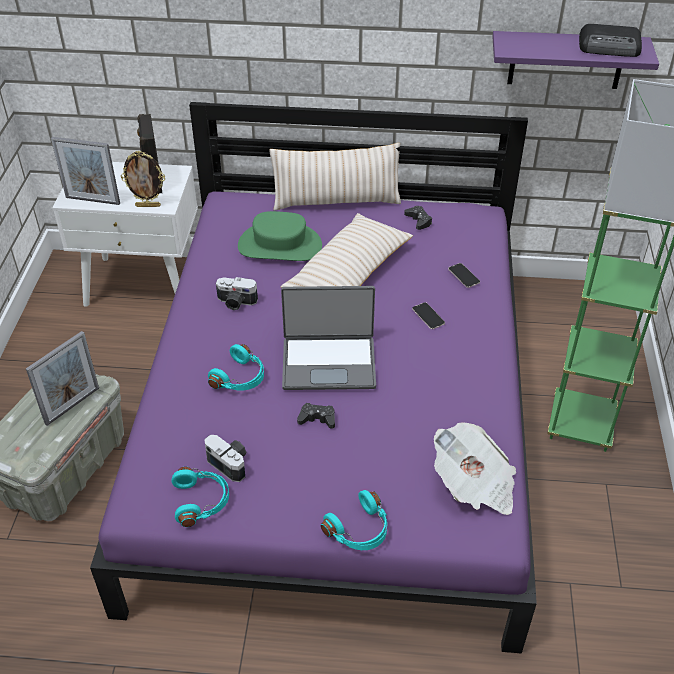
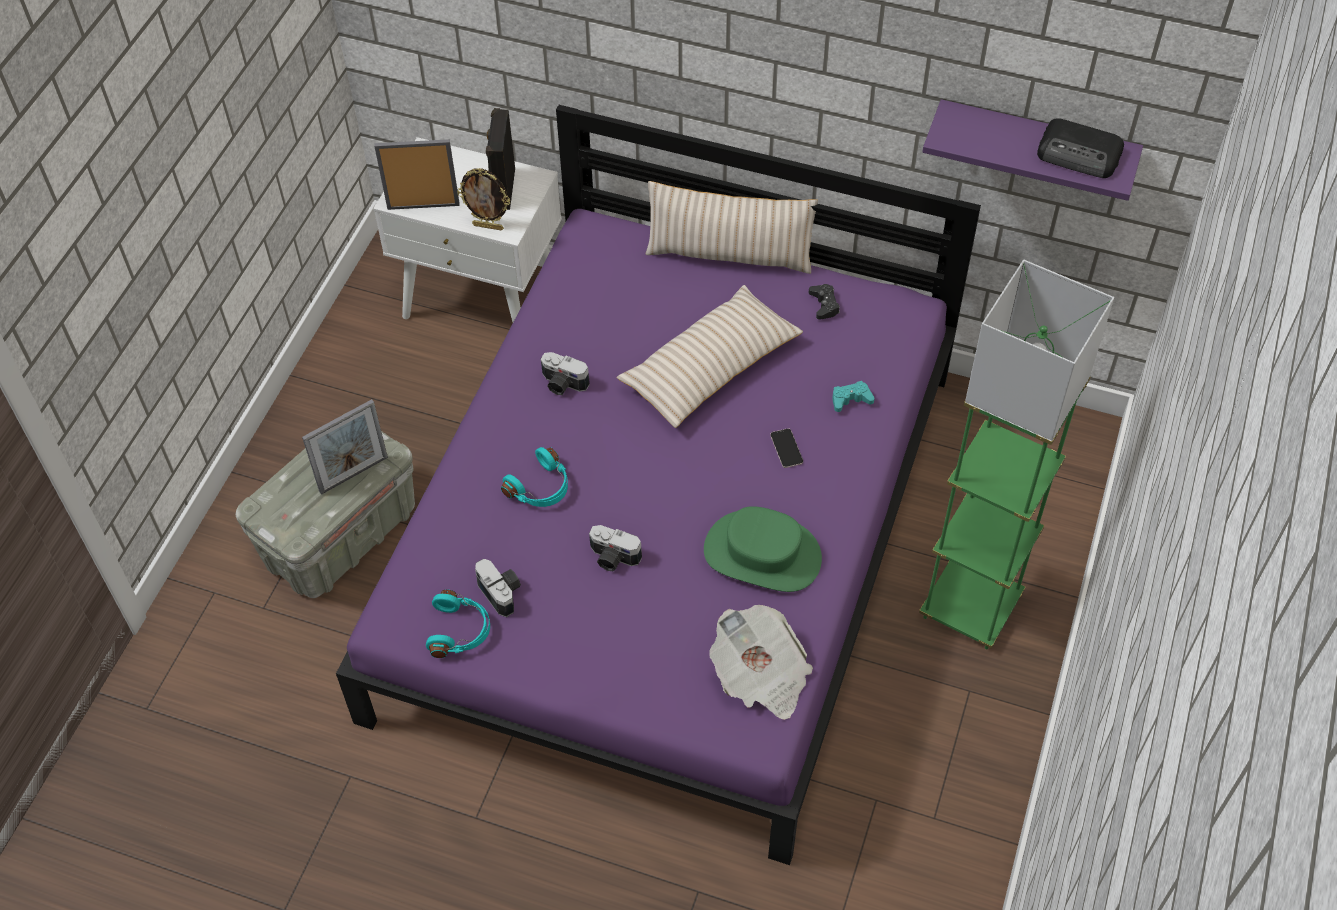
camera: 15 degrees right, 10 degrees up
picture frame [51,137,120,205] -> picture frame turned 150 degrees clockwise [374,139,460,210]
green hat [238,211,322,261] -> green hat moved to [704,506,822,592]
laptop [281,286,376,390] -> none
black game controller [297,403,335,429] -> camera [589,525,642,572]
turquoise headphones [321,490,387,550] -> none
phone [448,263,480,288] -> turquoise game controller [832,381,875,412]

